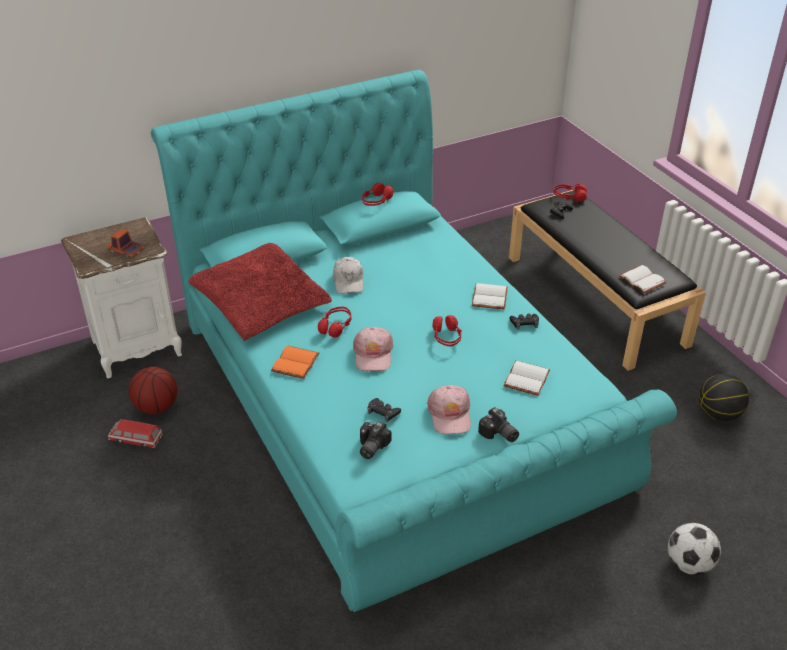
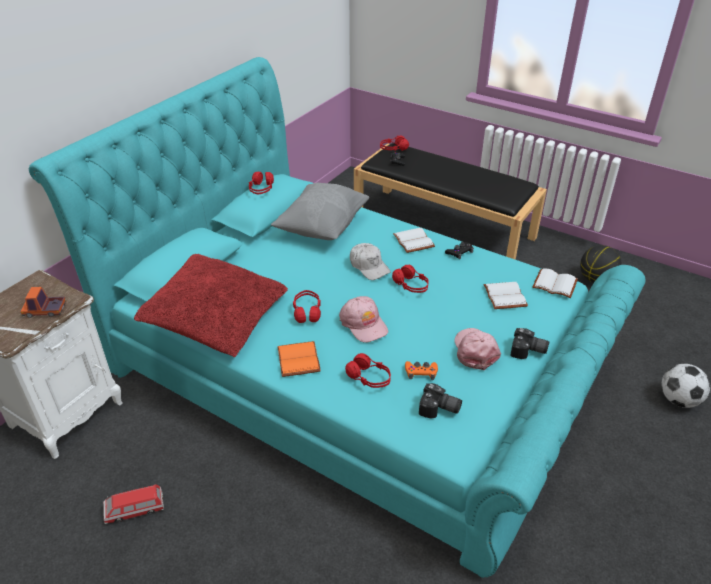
camera: 30 degrees left, 0 degrees up
basketball [129,367,177,414] -> none
white cap [333,257,364,294] -> white cap moved to [350,243,391,280]
camera [360,422,392,459] -> camera turned 60 degrees counterclockwise [419,383,462,418]
black game controller [368,398,401,422] -> orange game controller [405,361,438,380]
pink cap [427,385,471,434] -> pink cap turned 150 degrees counterclockwise [455,328,501,370]
white book [619,265,667,293] -> white book moved to [532,268,578,298]
none -> grey pillow [271,183,369,240]
none -> red headphones [345,353,391,388]

